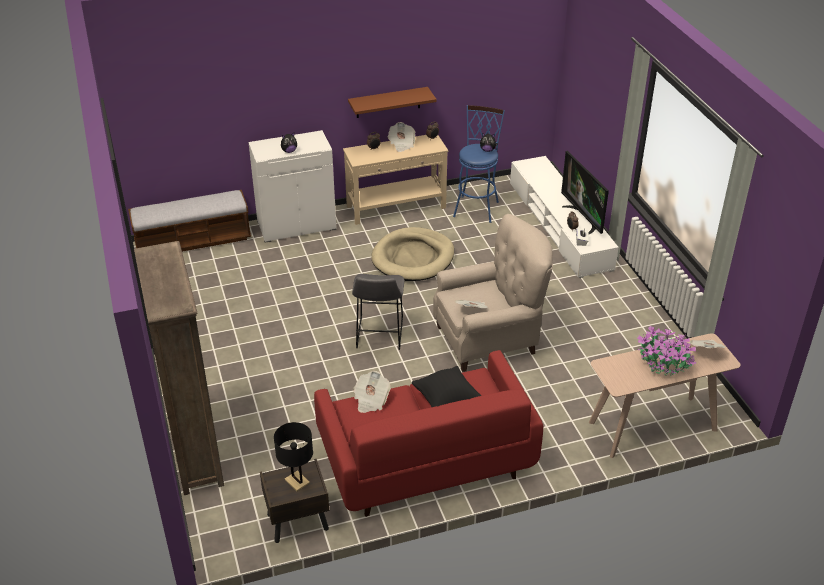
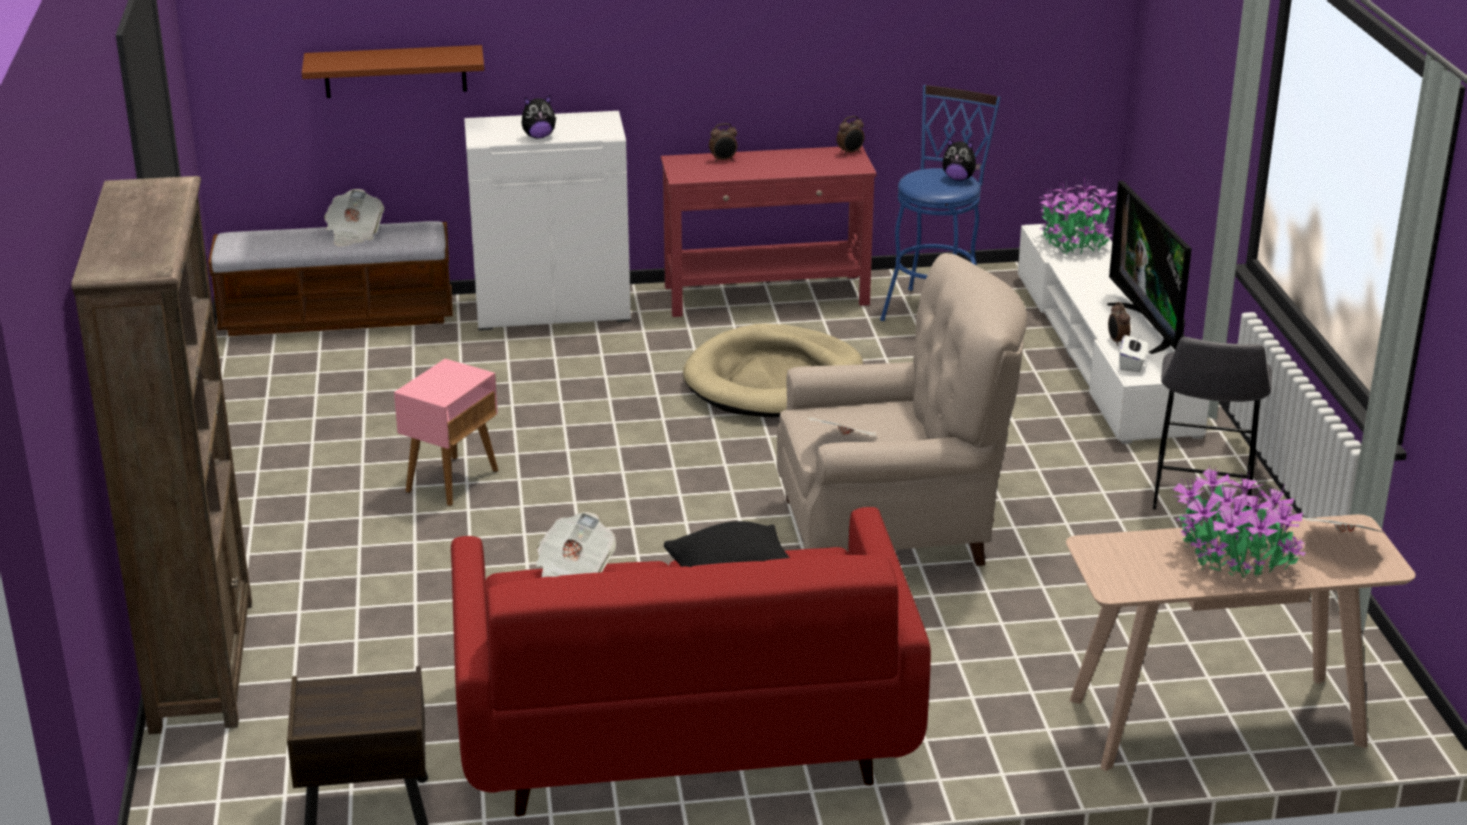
camera: 10 degrees right, 10 degrees down
black table lamp [274,422,313,492] -> none
beige console table [343,135,449,225] -> red console table [661,146,877,317]
brown shelf [348,87,437,118] -> brown shelf moved to [302,45,484,98]
grey stool [352,274,404,350] -> grey stool moved to [1153,337,1272,509]
newspaper [388,122,415,152] -> newspaper moved to [324,189,384,246]
none -> pink side table [394,359,498,506]
none -> potted plant [1038,178,1117,255]

